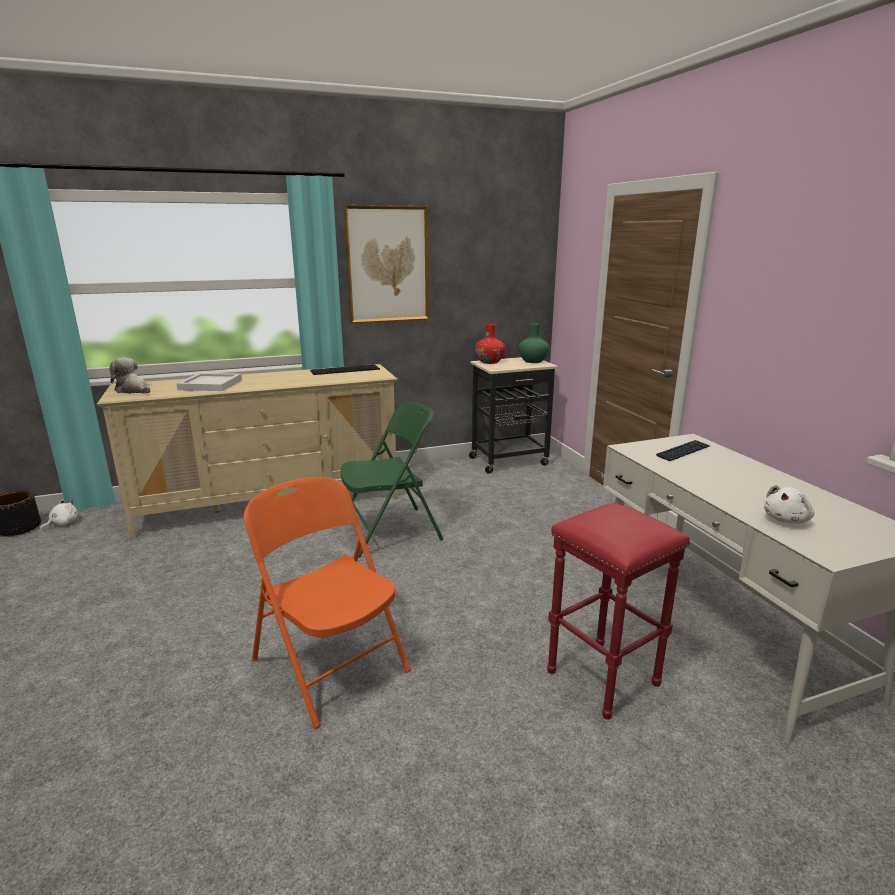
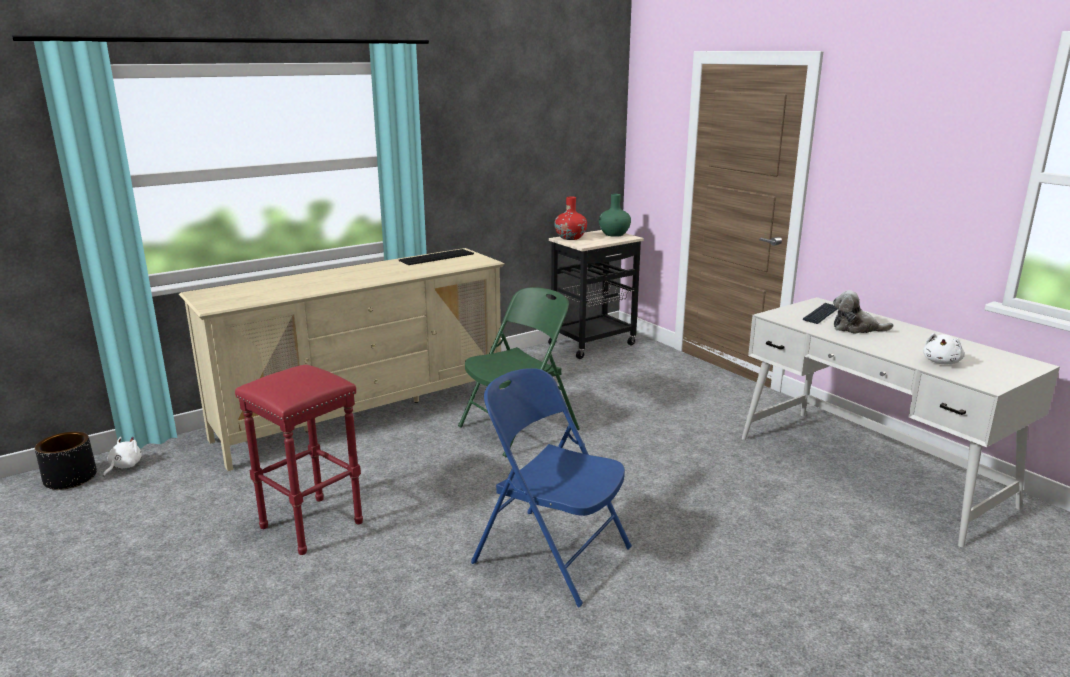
camera: 15 degrees left, 0 degrees up
plush toy [109,357,150,394] -> plush toy moved to [833,290,893,334]
white tray [176,373,242,391] -> none
orange chair [244,477,411,730] -> blue chair [471,368,632,607]
picture [343,205,430,324] -> none
red stool [547,503,690,719] -> red stool moved to [235,365,363,555]

